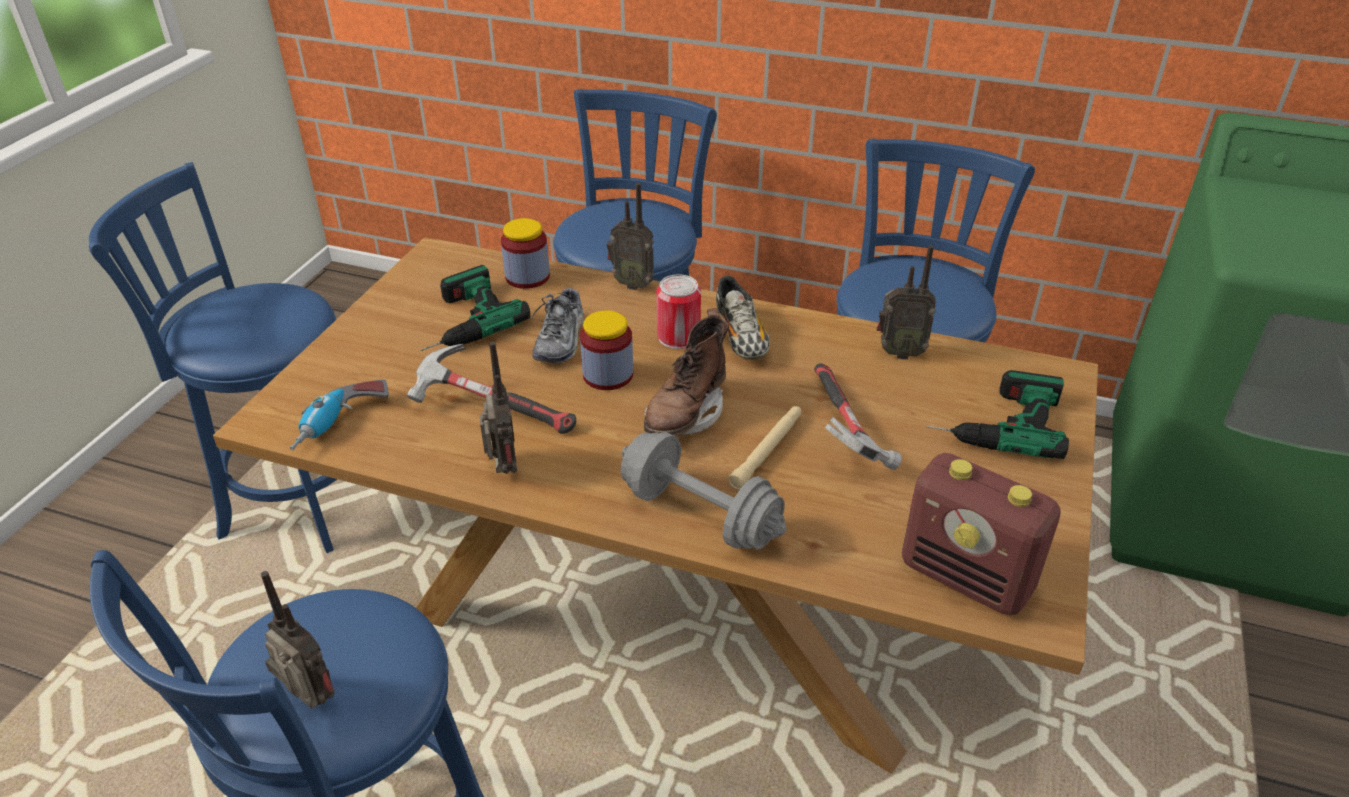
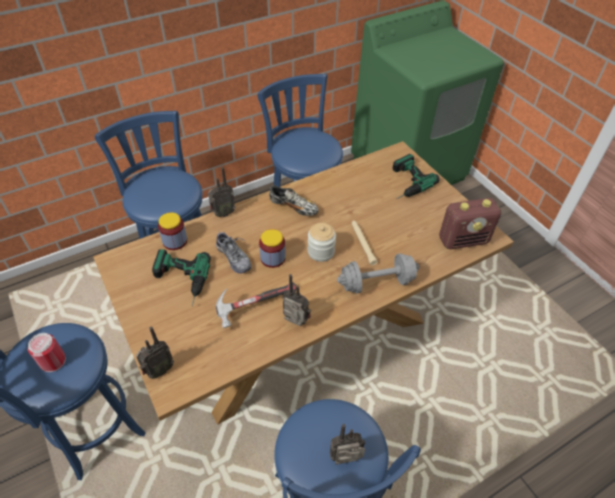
camera: 50 degrees left, 10 degrees up
power drill [290,379,389,450] -> none
brown boot [644,308,729,436] -> jar [308,223,336,262]
can [656,274,701,349] -> can moved to [28,333,66,372]
hammer [814,364,902,470] -> none
radio [877,245,936,359] -> radio moved to [136,327,174,379]

